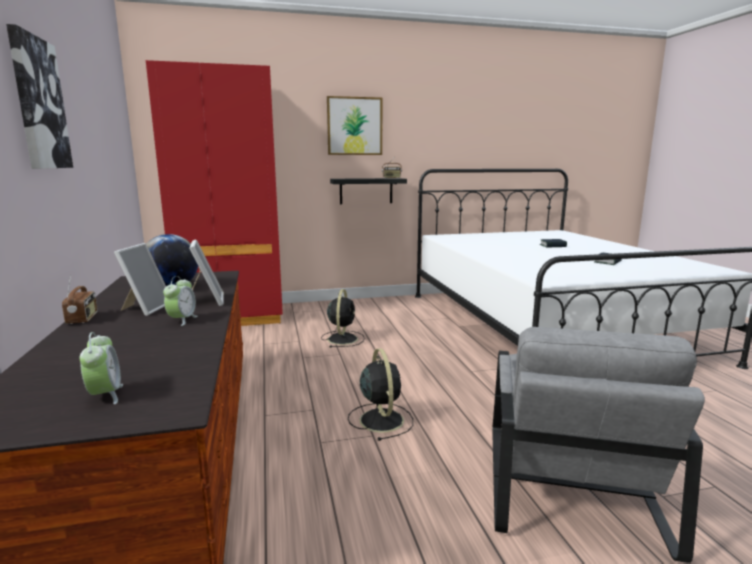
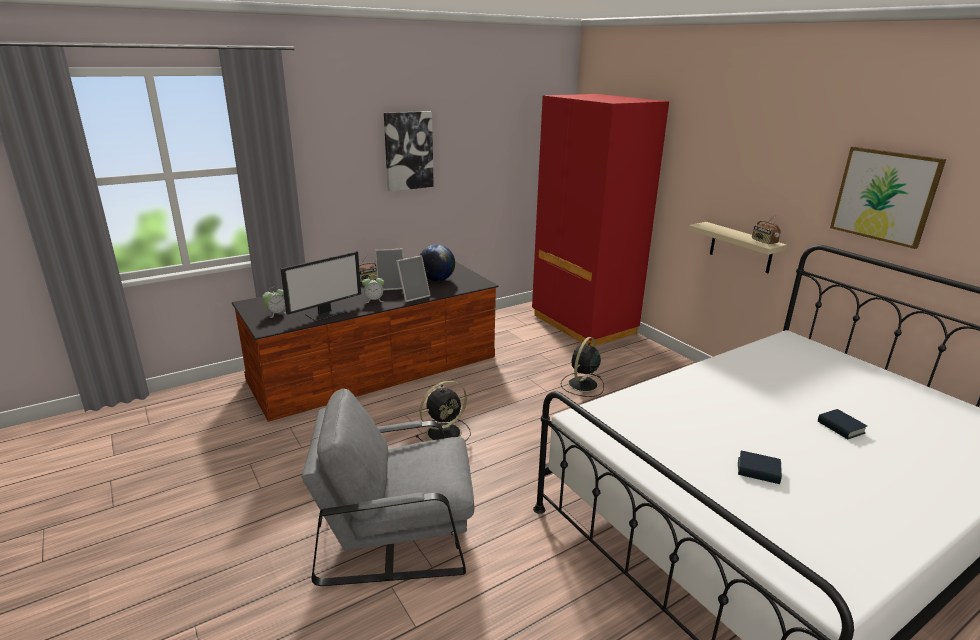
camera: 70 degrees right, 10 degrees up
black fan [321,289,365,348] -> black fan turned 135 degrees clockwise [561,337,604,397]
picture [327,96,382,155] -> picture moved to [830,147,946,249]
black shelf [330,178,407,204] -> beige shelf [688,222,787,273]
none -> monitor [281,251,361,322]

